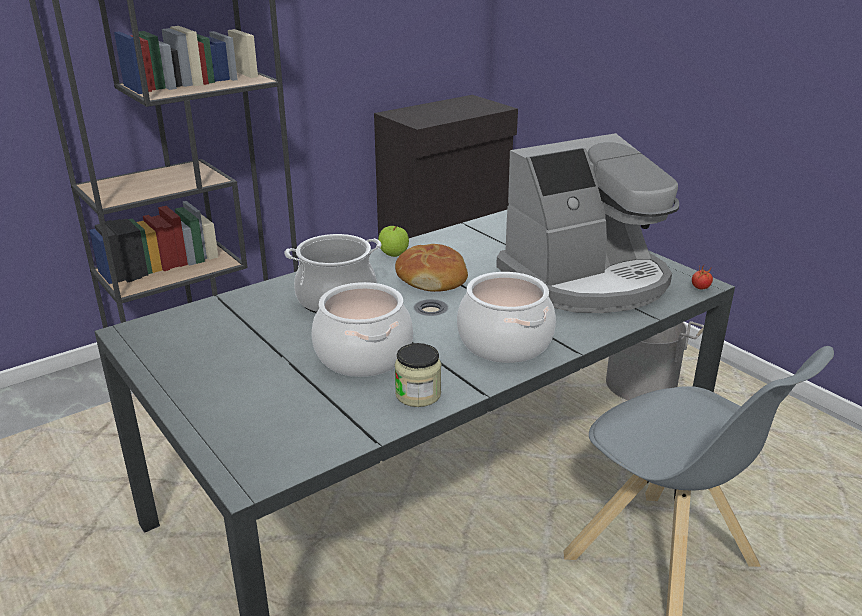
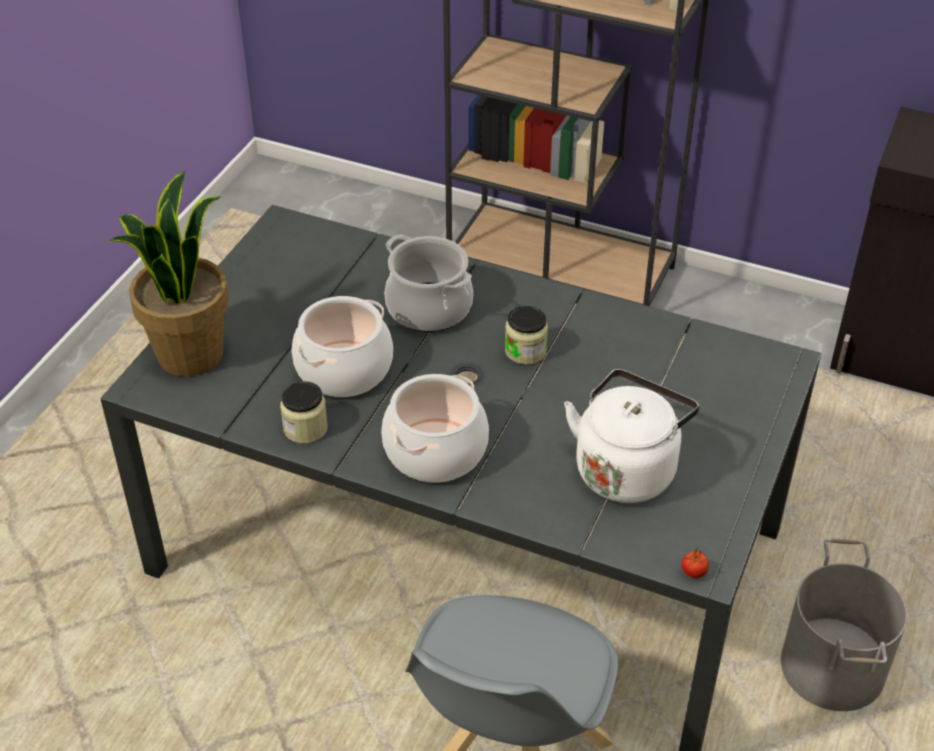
camera: 60 degrees right, 15 degrees up
apple [378,226,409,257] -> none
bread [395,244,468,292] -> jar [505,306,548,365]
coffee machine [496,133,679,313] -> white kettle [564,369,699,503]
none -> potted plant [109,171,229,377]

